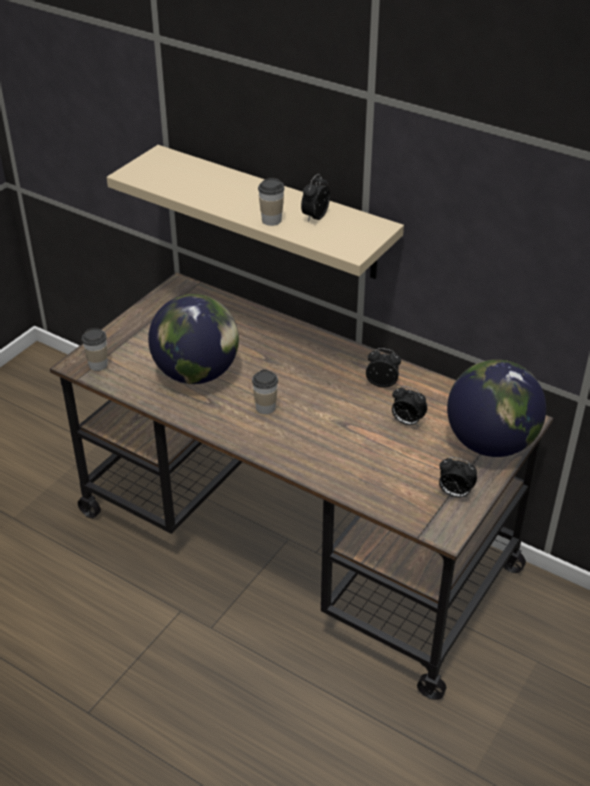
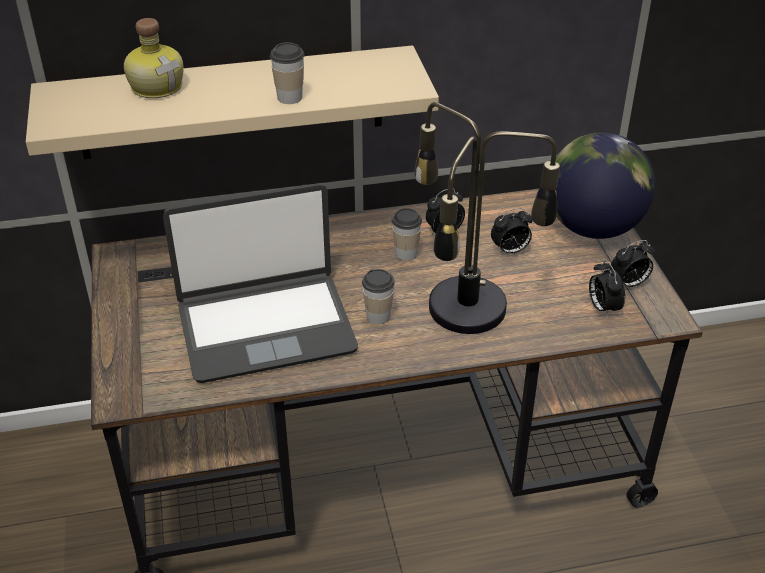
camera: 45 degrees left, 0 degrees up
cup [82,328,108,371] -> cup moved to [392,208,422,260]
globe [148,294,239,384] -> laptop [163,183,358,383]
alarm clock [301,174,330,222] -> alarm clock moved to [589,260,625,317]
none -> bottle [124,18,184,98]
none -> table lamp [414,102,560,334]

